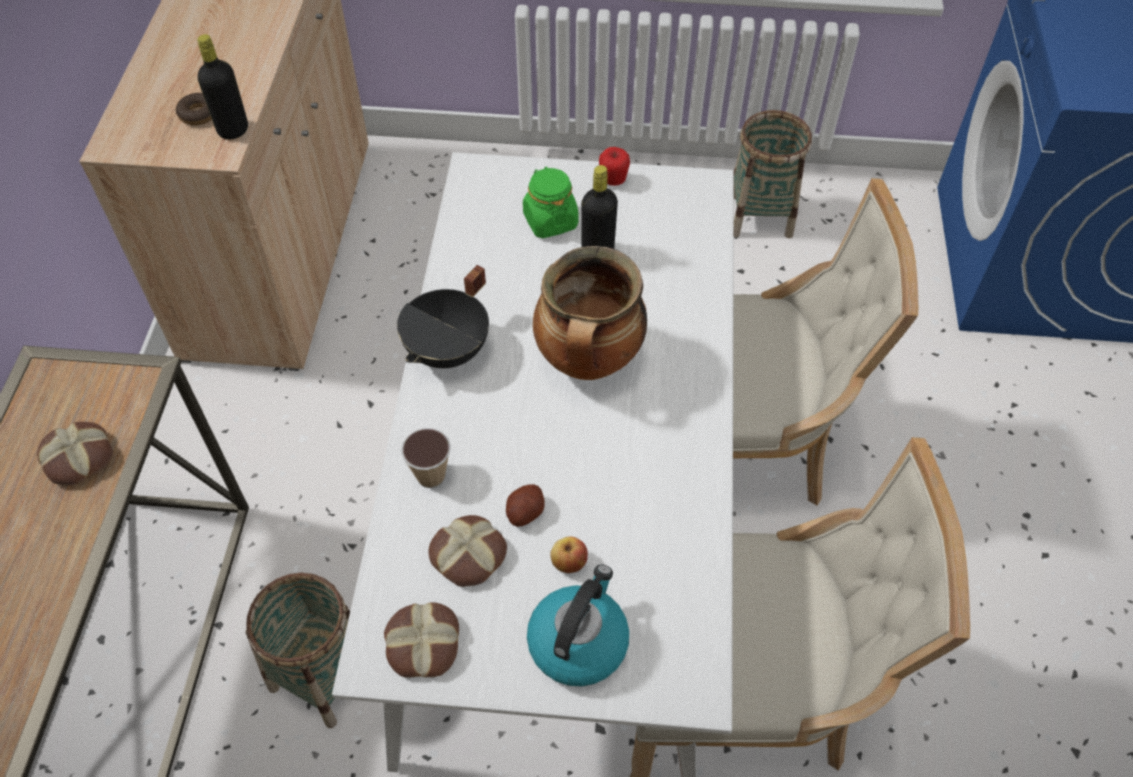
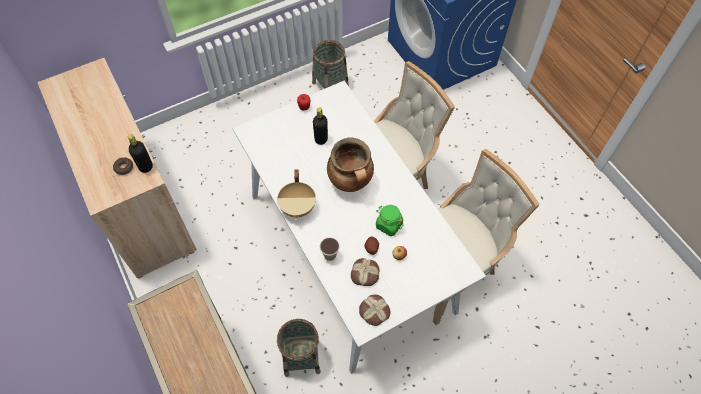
camera: 35 degrees left, 5 degrees up
bread [37,422,113,485] -> none
black cooking pot [397,265,489,368] -> beige cooking pot [277,169,316,220]
green jar [523,167,578,238] -> green jar moved to [376,205,403,236]
kettle [527,565,629,687] -> none

